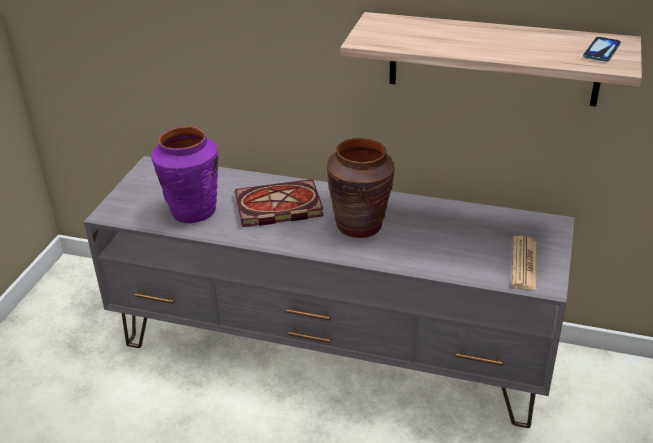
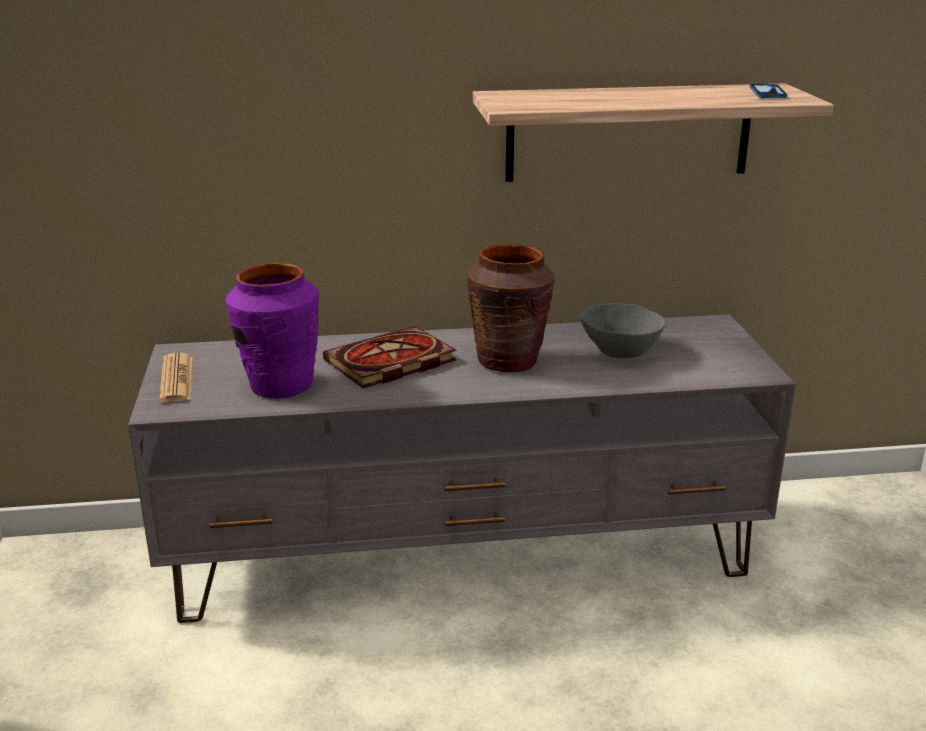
camera: 25 degrees left, 10 degrees down
newspaper [512,236,537,290] -> newspaper moved to [159,353,193,403]
none -> grey bowl [580,303,666,358]

